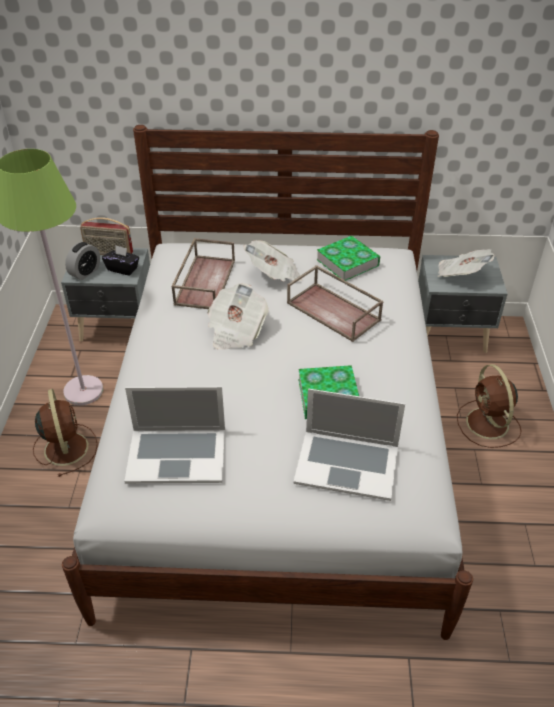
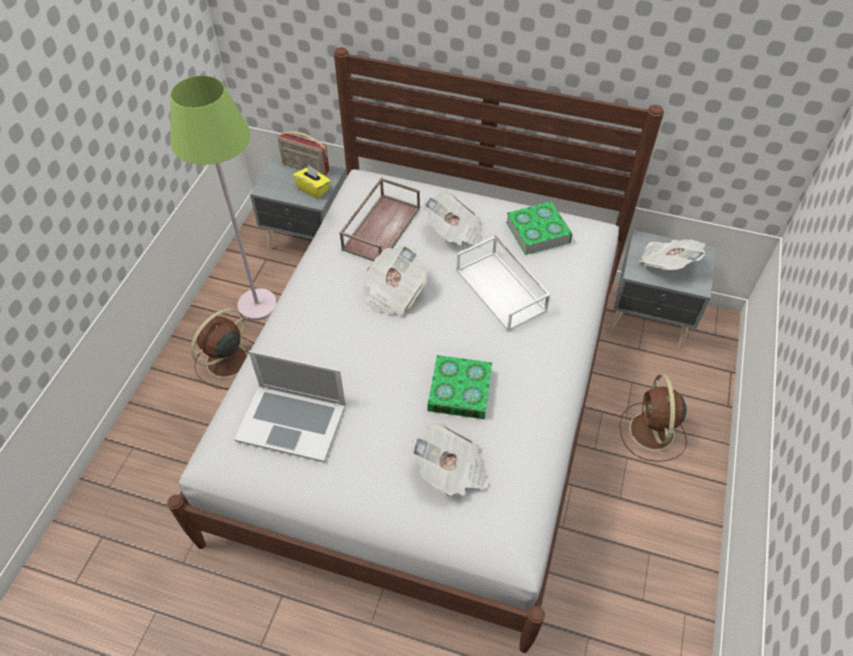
camera: 15 degrees right, 10 degrees up
brown fan [33,389,98,477] -> brown fan turned 135 degrees counterclockwise [190,308,254,389]
alarm clock [65,242,100,280] -> none
black tissue box [102,245,139,276] -> yellow tissue box [293,165,331,198]
brown tray [287,265,384,342] -> white tray [456,235,551,332]
laptop [294,388,405,501] -> newspaper [411,423,490,496]

